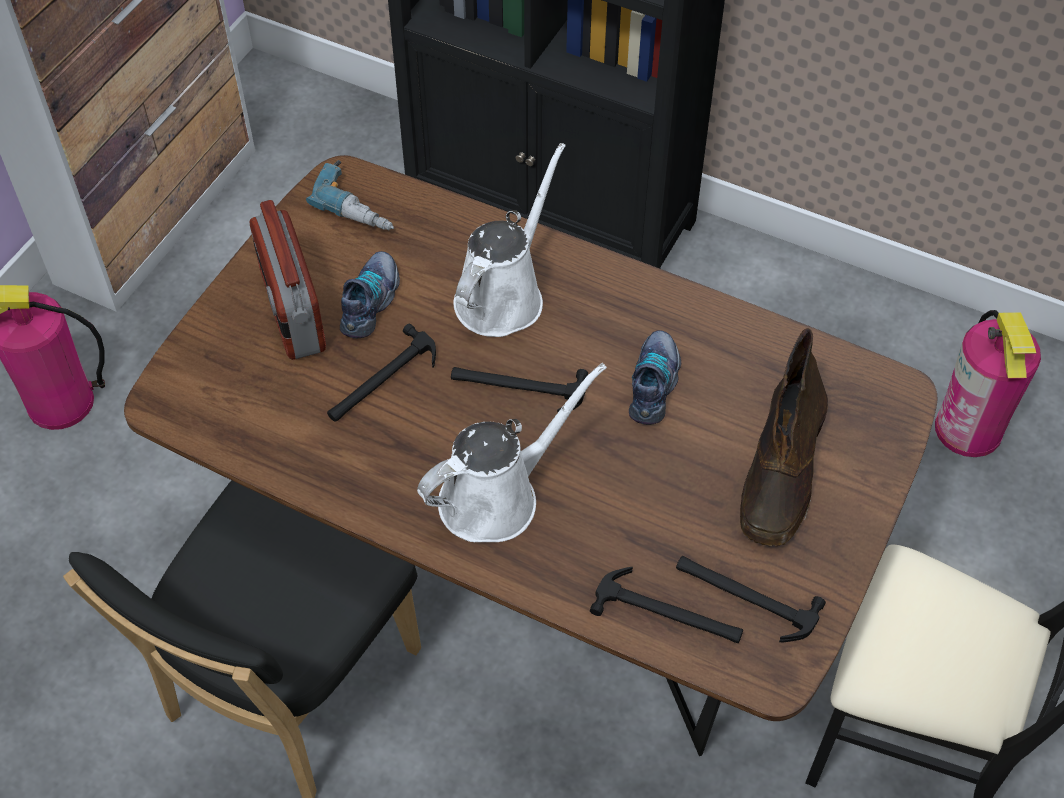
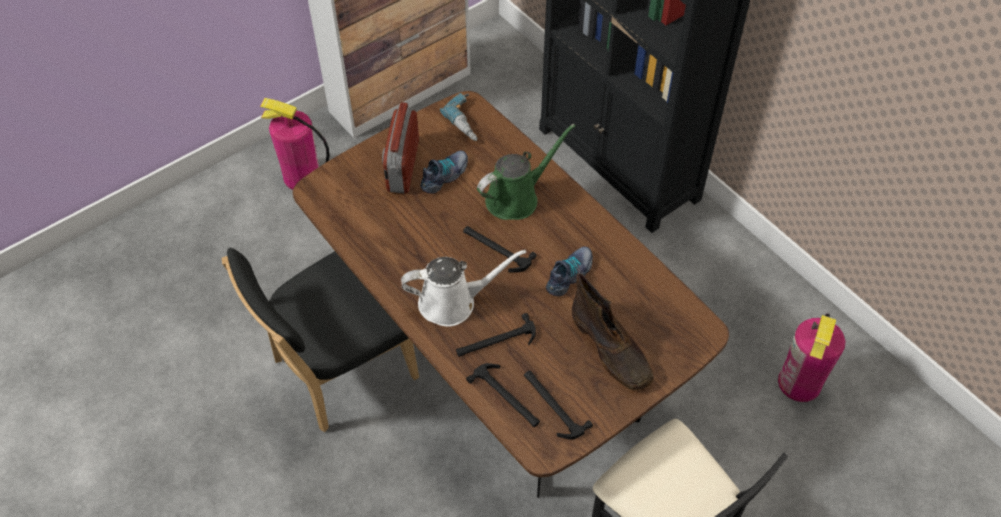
camera: 25 degrees right, 0 degrees up
hammer [327,323,436,422] -> hammer moved to [456,313,536,357]
white watering can [453,143,566,337] -> green watering can [477,124,575,220]
brown boot [740,328,828,547] -> brown boot turned 75 degrees counterclockwise [572,273,654,391]

